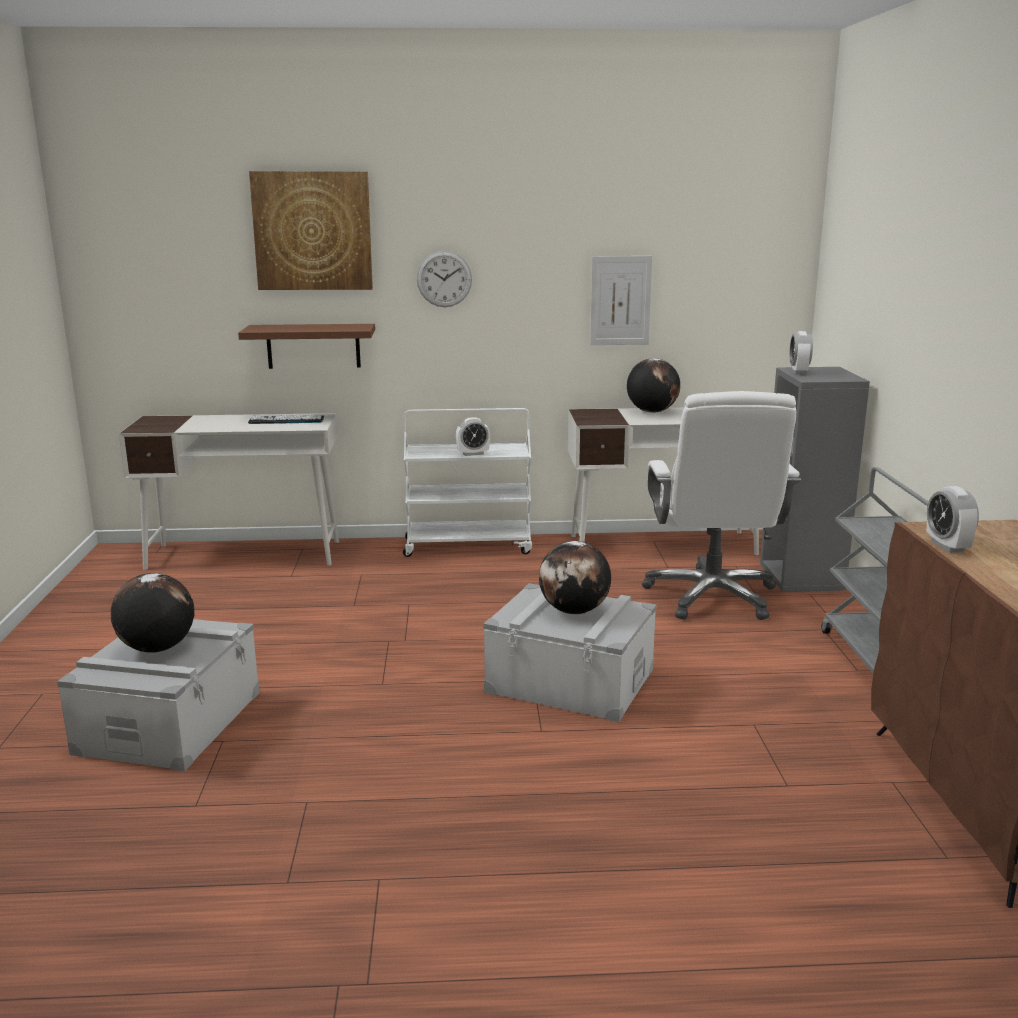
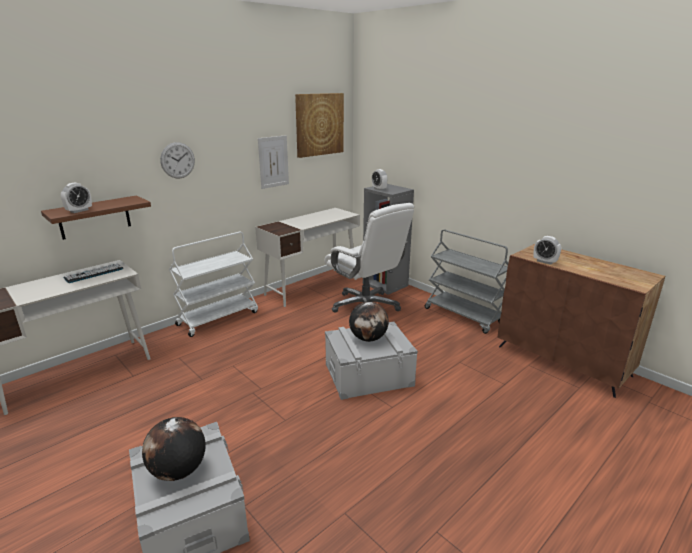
camera: 40 degrees left, 5 degrees up
picture [249,171,373,290] -> picture moved to [295,93,344,158]
alarm clock [456,417,490,456] -> alarm clock moved to [61,183,92,213]
globe [627,358,680,413] -> none

